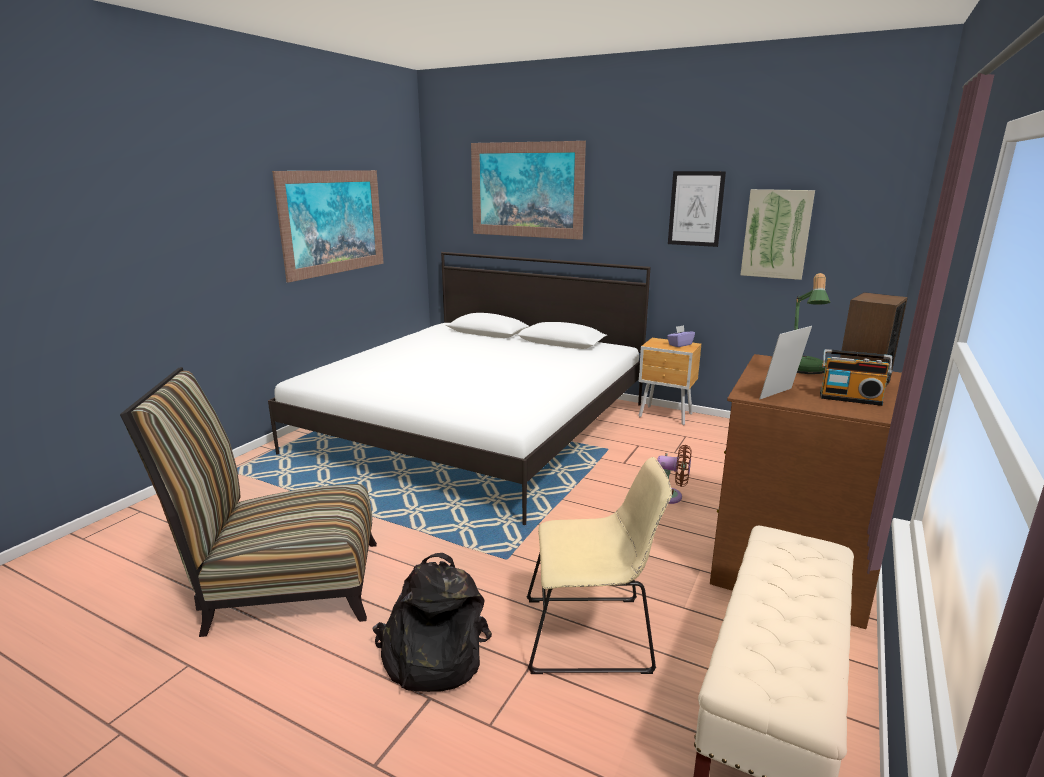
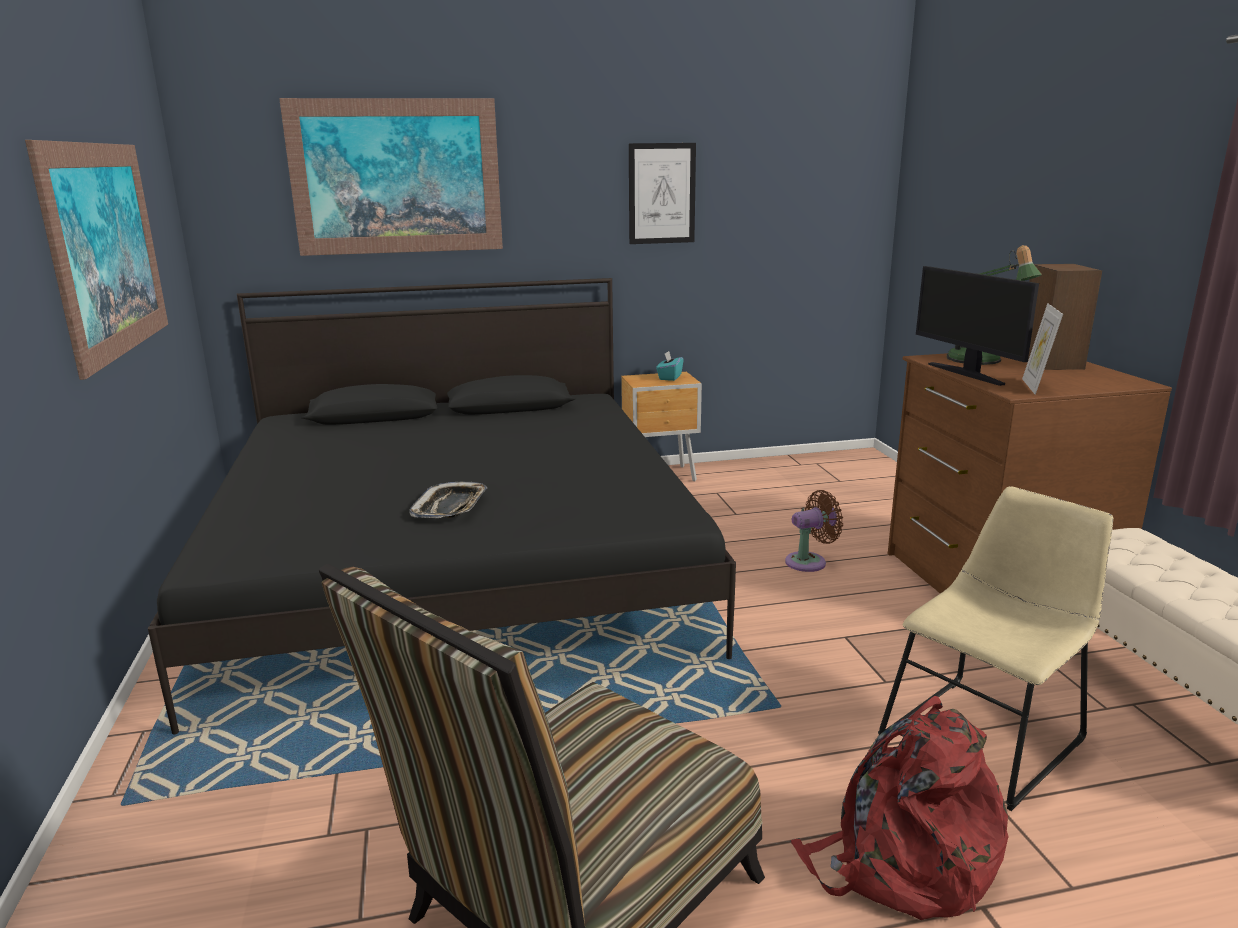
camera: 40 degrees left, 0 degrees up
white bed [268,252,651,525] -> black bed [148,278,736,734]
black backpack [372,553,492,692] -> red backpack [791,696,1009,920]
purple tissue box [667,325,695,347] -> turquoise tissue box [656,351,684,381]
picture [740,189,815,280] -> none
radio [820,349,892,406] -> none
none -> tray [409,481,487,518]
none -> monitor [916,266,1039,386]

